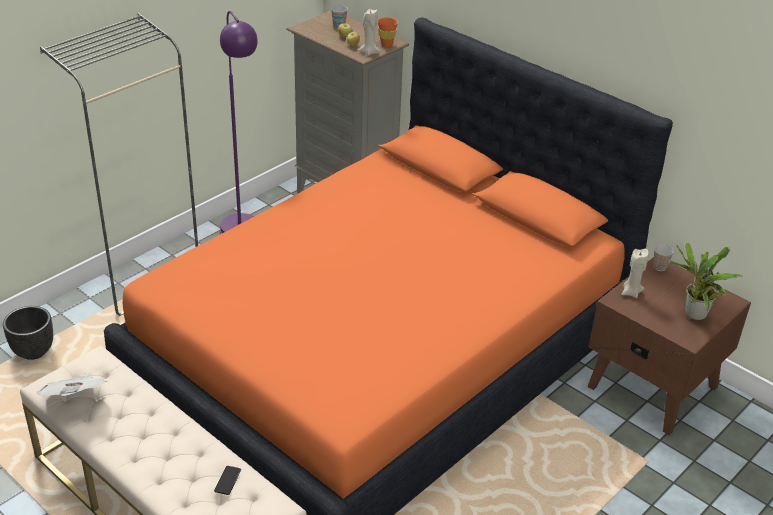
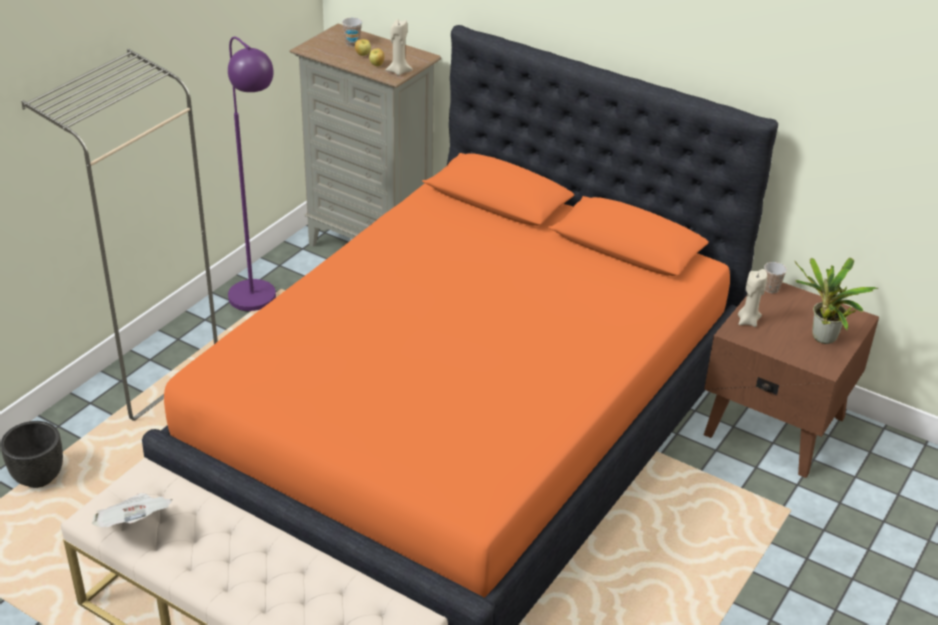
camera: 10 degrees left, 0 degrees up
phone [214,466,241,495] -> none
orange cup [378,17,398,47] -> none

